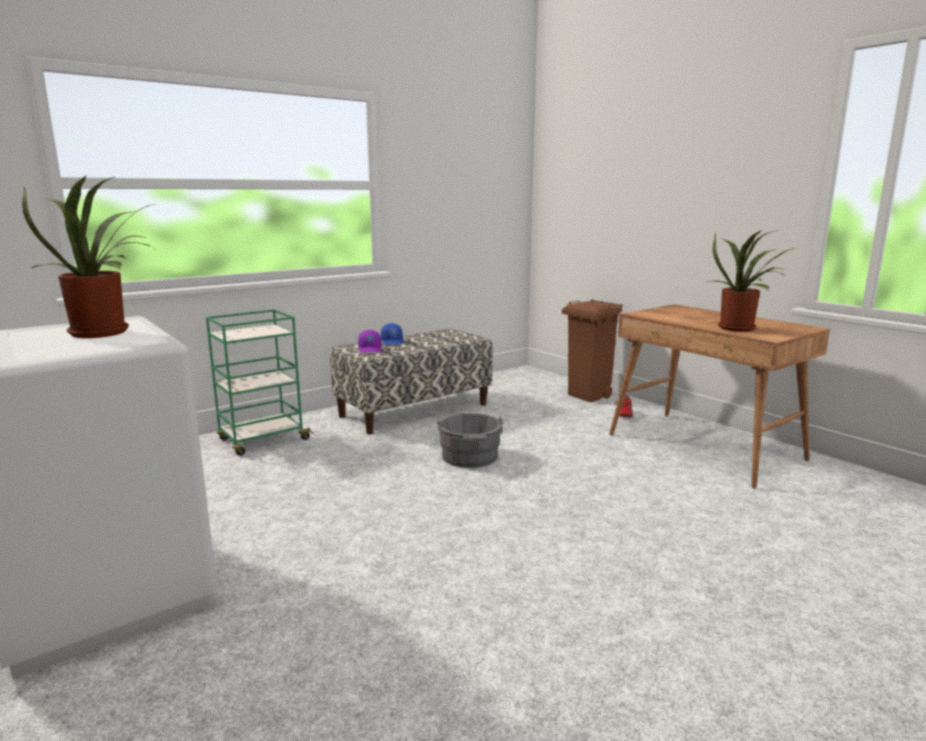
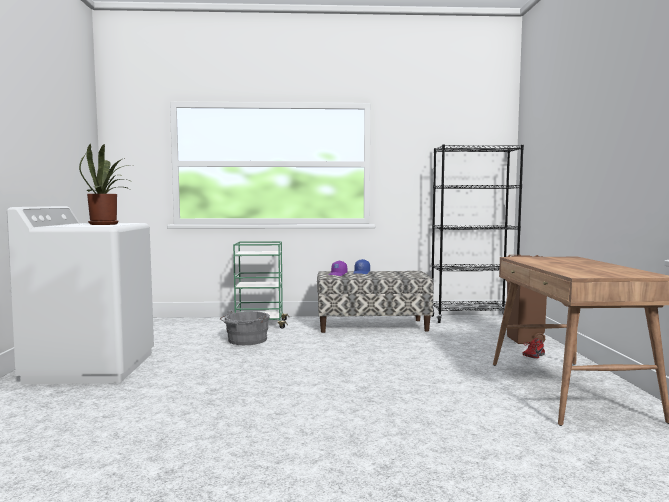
camera: 35 degrees right, 10 degrees down
grey bucket [437,413,503,468] -> grey bucket moved to [220,310,270,345]
potted plant [708,230,795,332] -> none
none -> black bookcase [431,144,524,323]

